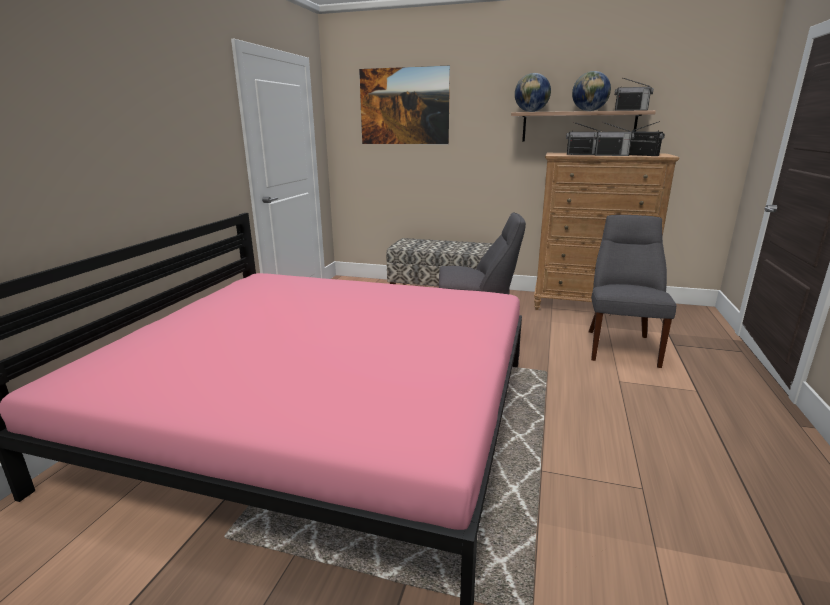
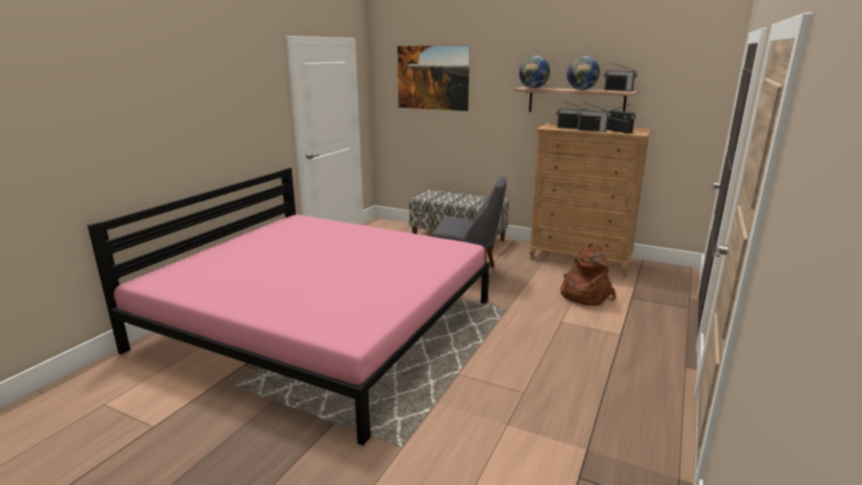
camera: 10 degrees right, 0 degrees up
grey chair [589,215,676,368] -> brown backpack [561,243,616,306]

